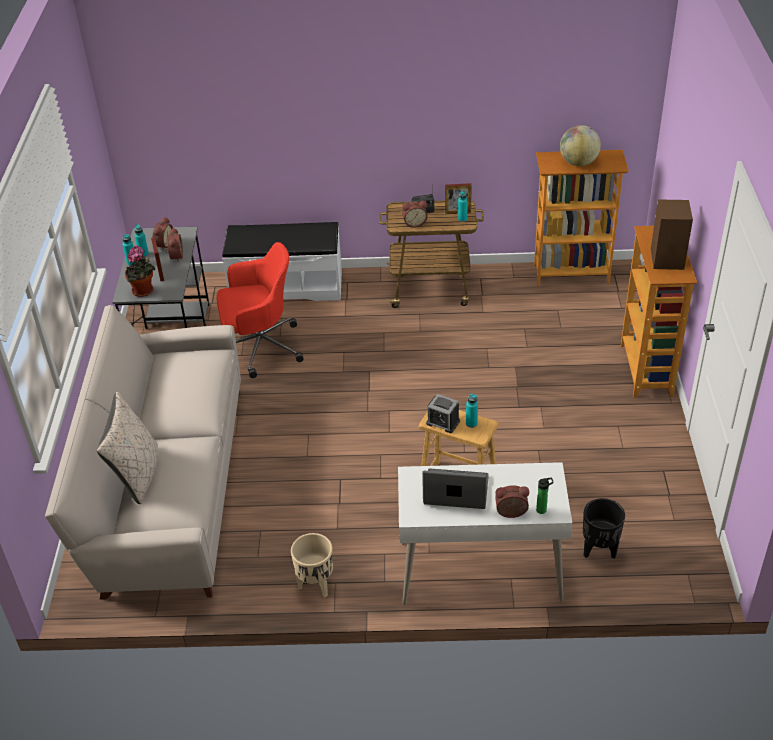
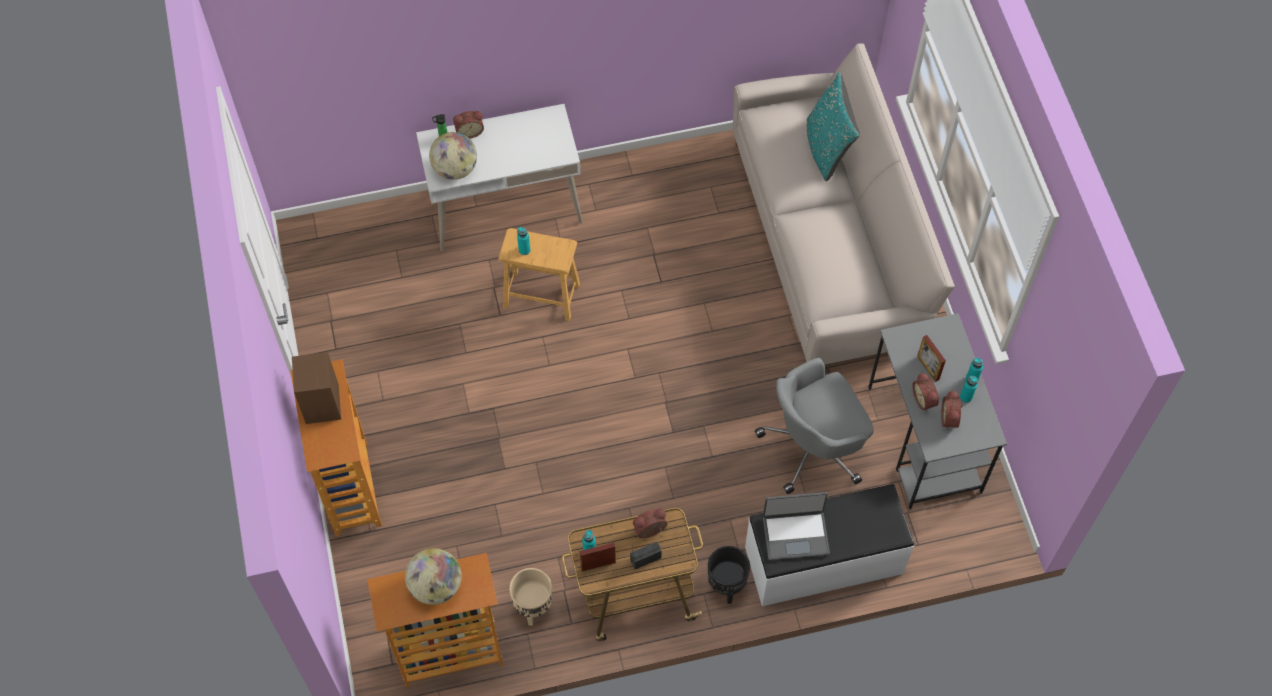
camera: 165 degrees right, 20 degrees up
beige pillow [97,392,158,504] -> turquoise pillow [807,72,860,181]
potted plant [125,245,155,297] -> none
red office chair [217,242,304,378] -> grey office chair [755,358,874,494]
beige planter [291,533,333,597] -> beige planter moved to [509,568,552,626]
laptop [422,468,489,509] -> laptop moved to [763,492,830,560]
alarm clock [426,394,460,433] -> none
black planter [583,498,625,559] -> black planter moved to [708,546,750,604]
none -> globe [429,132,477,180]

